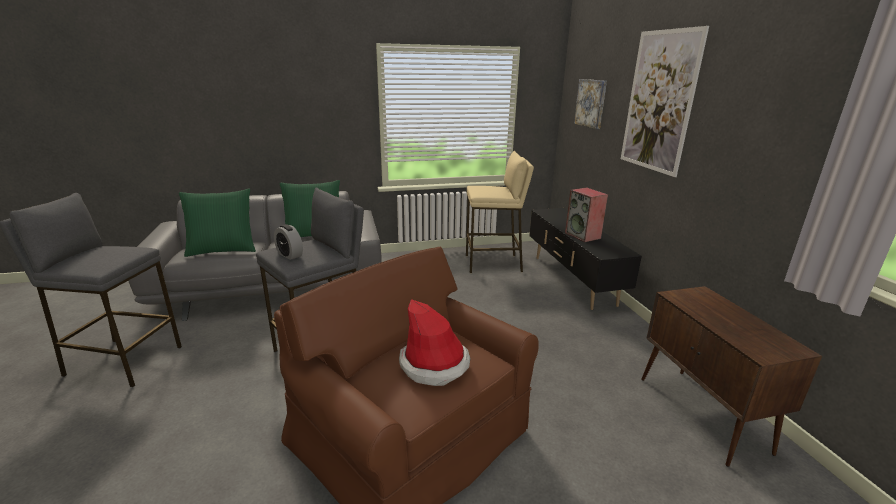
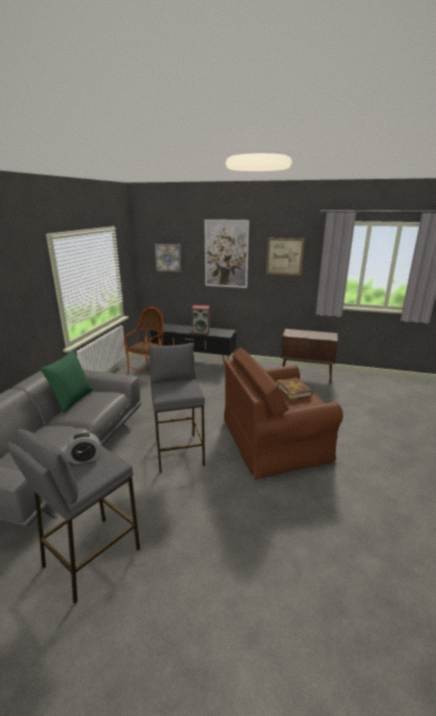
camera: 60 degrees left, 0 degrees up
green pillow [179,189,256,257] -> none
alarm clock [274,224,303,260] -> alarm clock moved to [66,432,101,464]
hat [399,299,471,386] -> book [277,378,313,400]
beige stool [466,151,534,273] -> armchair [124,307,164,381]
none -> picture [266,238,305,276]

